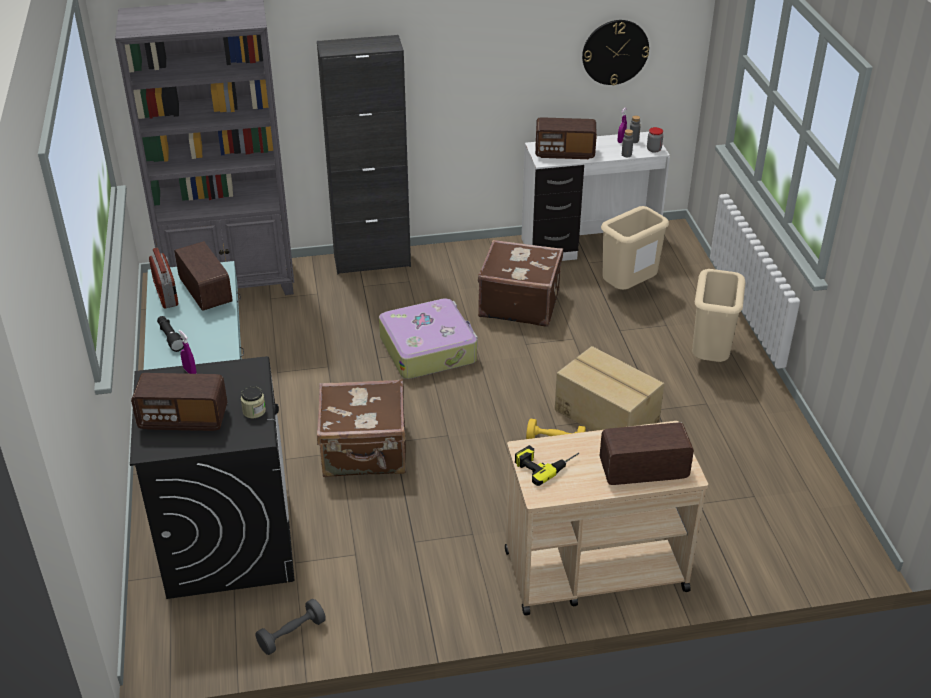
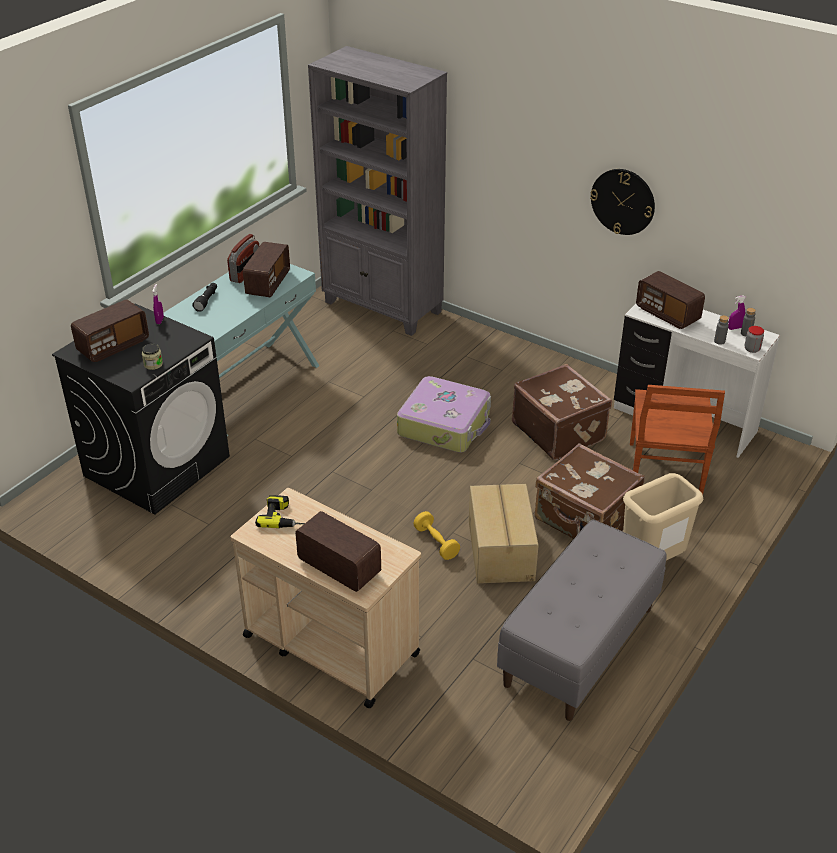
camera: 45 degrees right, 0 degrees up
radio [131,373,227,431] -> radio turned 90 degrees counterclockwise [71,299,149,362]
grey dumbbell [256,599,326,655] -> none
black cabinet [317,35,411,274] -> none
brown suitcase [317,379,406,477] -> brown suitcase moved to [535,443,645,539]
wall clock [582,20,649,85] -> wall clock moved to [590,169,655,235]
beige trash can [601,206,669,290] -> brown chair [630,385,725,494]
none -> grey bench [497,520,666,721]

